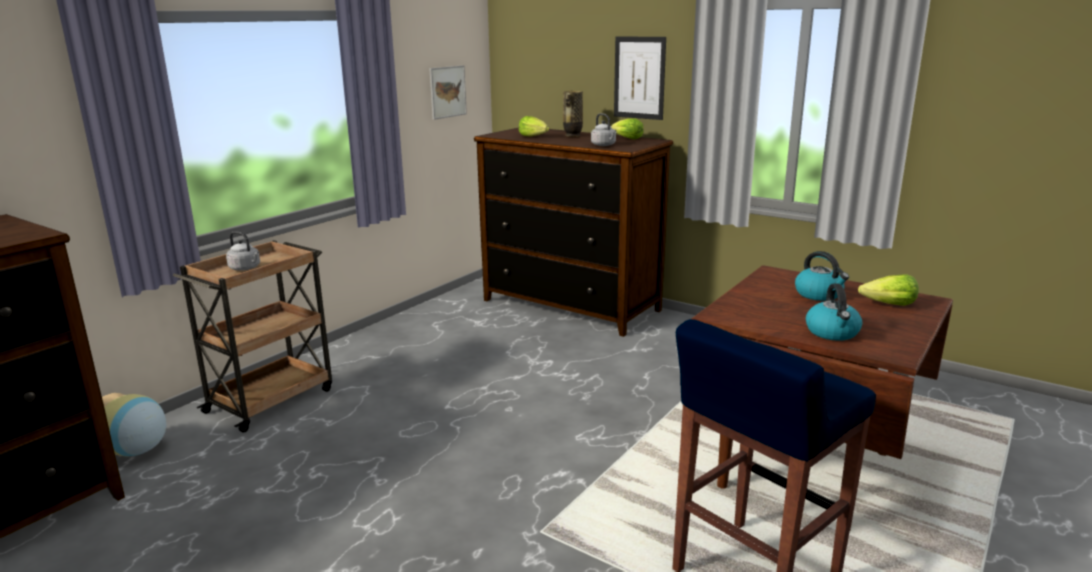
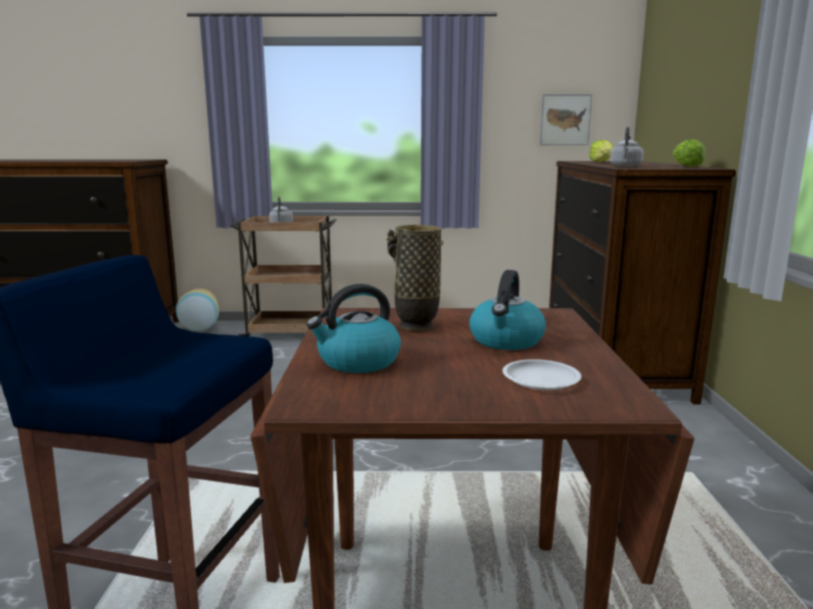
camera: 55 degrees right, 5 degrees down
vase [563,91,583,137] -> vase moved to [386,225,443,331]
picture [614,36,666,120] -> none
lettuce [858,275,919,306] -> white plate [503,359,582,390]

